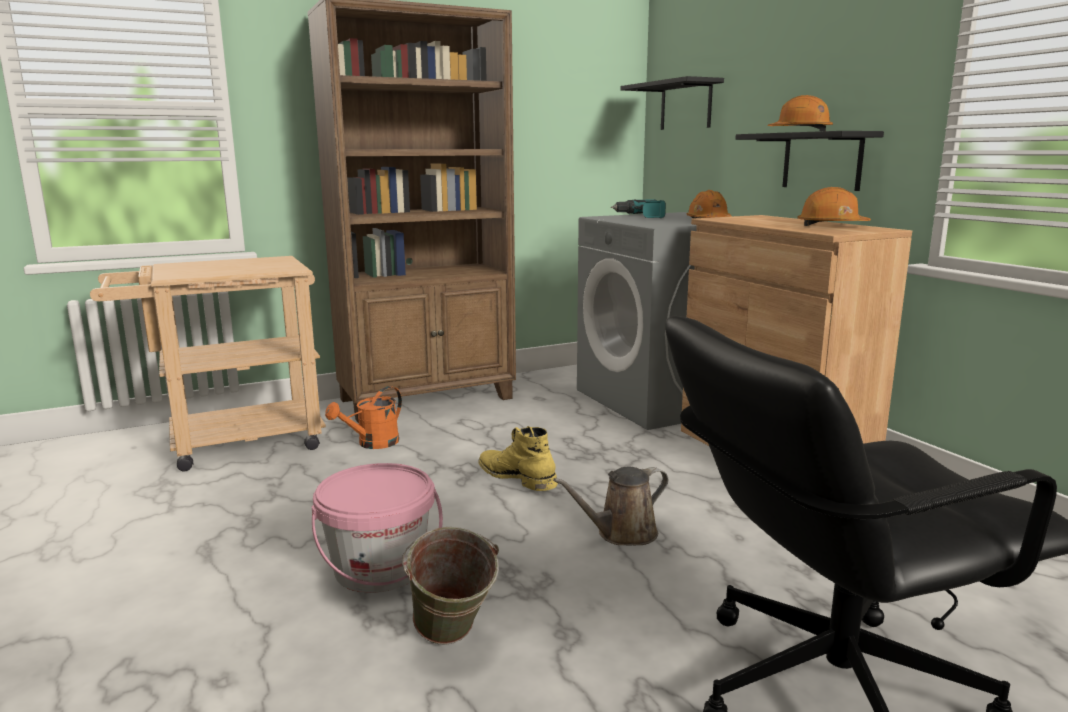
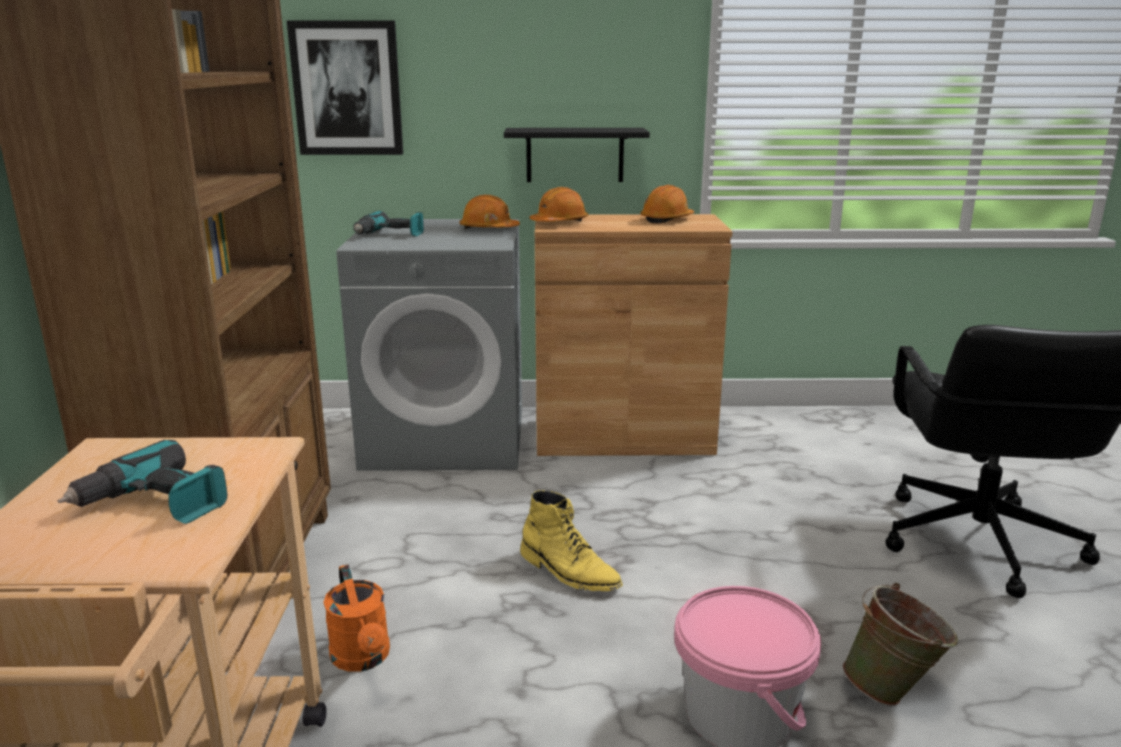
camera: 65 degrees left, 5 degrees up
yellow boot [478,426,558,491] -> yellow boot turned 120 degrees counterclockwise [520,490,623,591]
brown watering can [553,467,668,545] -> none
black shelf [620,76,724,130] -> picture [287,20,403,155]
orange hard hat [768,95,833,131] -> orange hard hat moved to [529,187,588,222]
none -> power drill [58,440,227,524]

